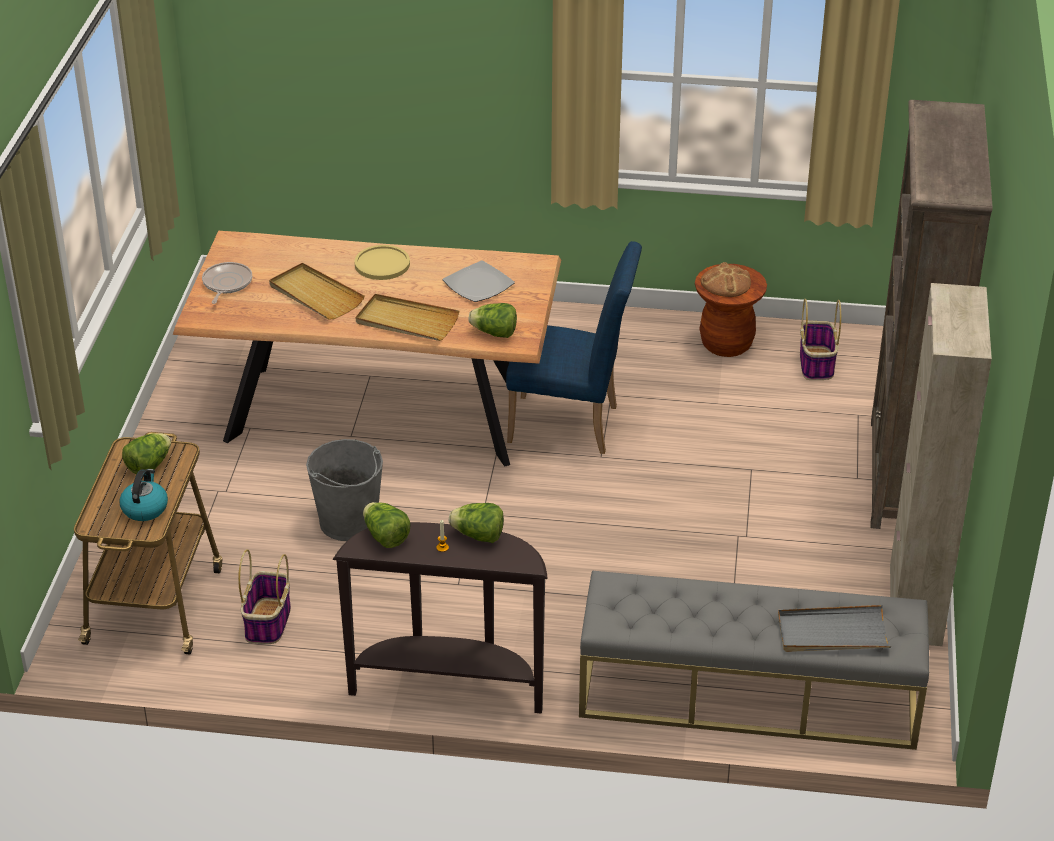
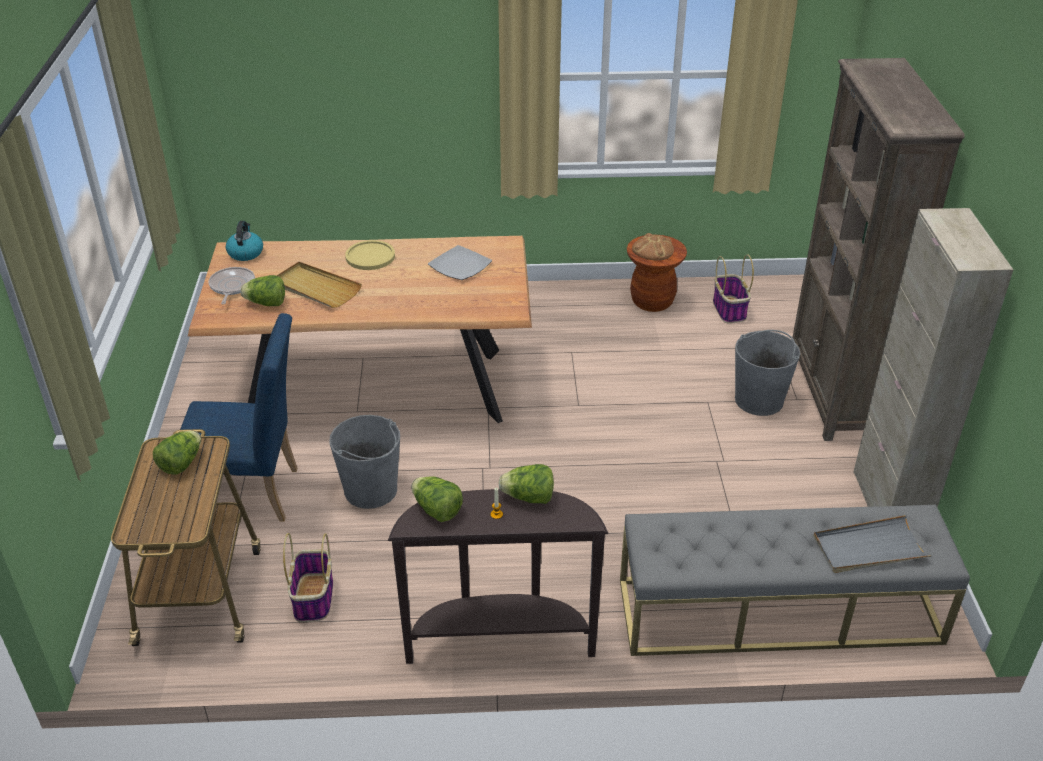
camera: 10 degrees left, 0 degrees up
kettle [119,469,168,521] -> kettle moved to [226,221,263,261]
beige tray [356,294,459,341] -> none
lettuce [469,303,517,338] -> lettuce moved to [240,275,285,306]
blue chair [506,241,642,454] -> blue chair moved to [179,313,297,522]
none -> grey bucket [735,330,800,416]

